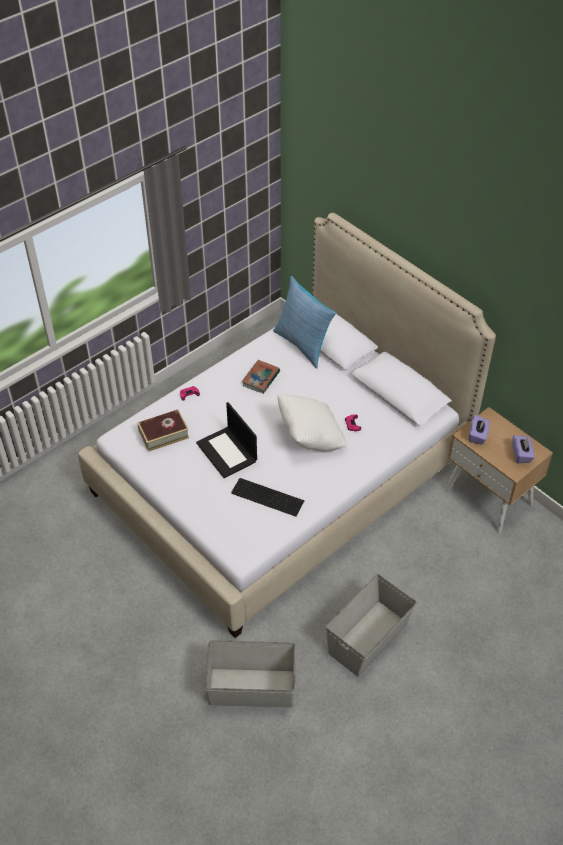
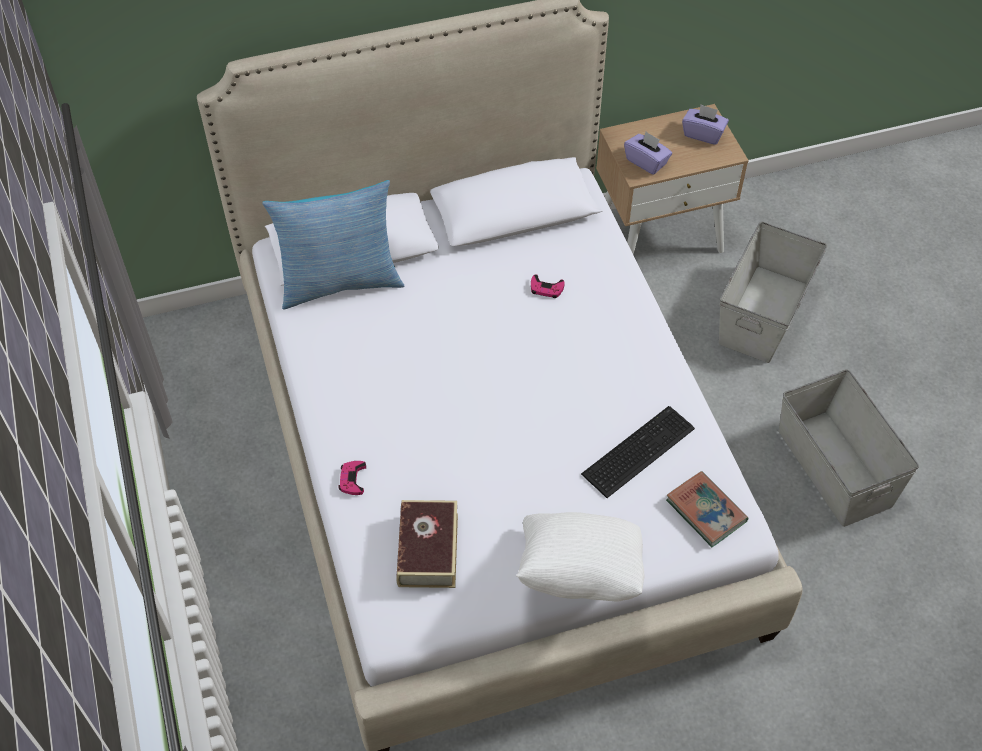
camera: 65 degrees left, 5 degrees up
laptop [196,402,257,478] -> none
grey storage box [205,640,296,707] -> grey storage box moved to [719,222,827,363]
book [242,360,280,394] -> book moved to [666,471,748,547]
white pillow [277,394,347,451] -> white pillow moved to [516,512,644,602]

